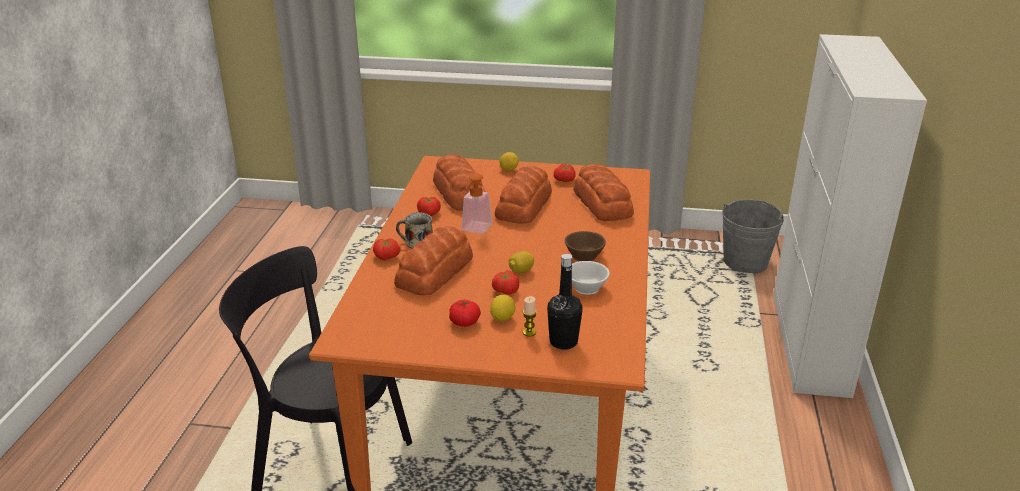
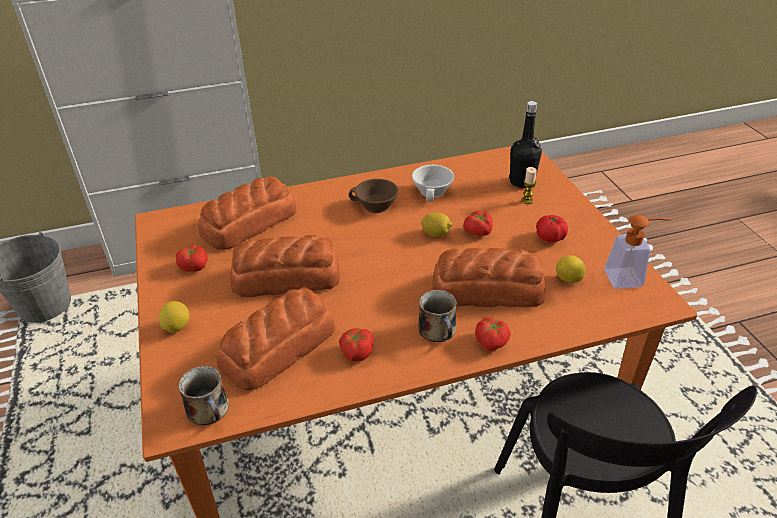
camera: 115 degrees left, 10 degrees up
soap dispenser [462,173,492,234] -> soap dispenser moved to [604,215,671,289]
lemon [490,295,516,322] -> lemon moved to [556,255,586,283]
none -> mug [178,366,229,425]

